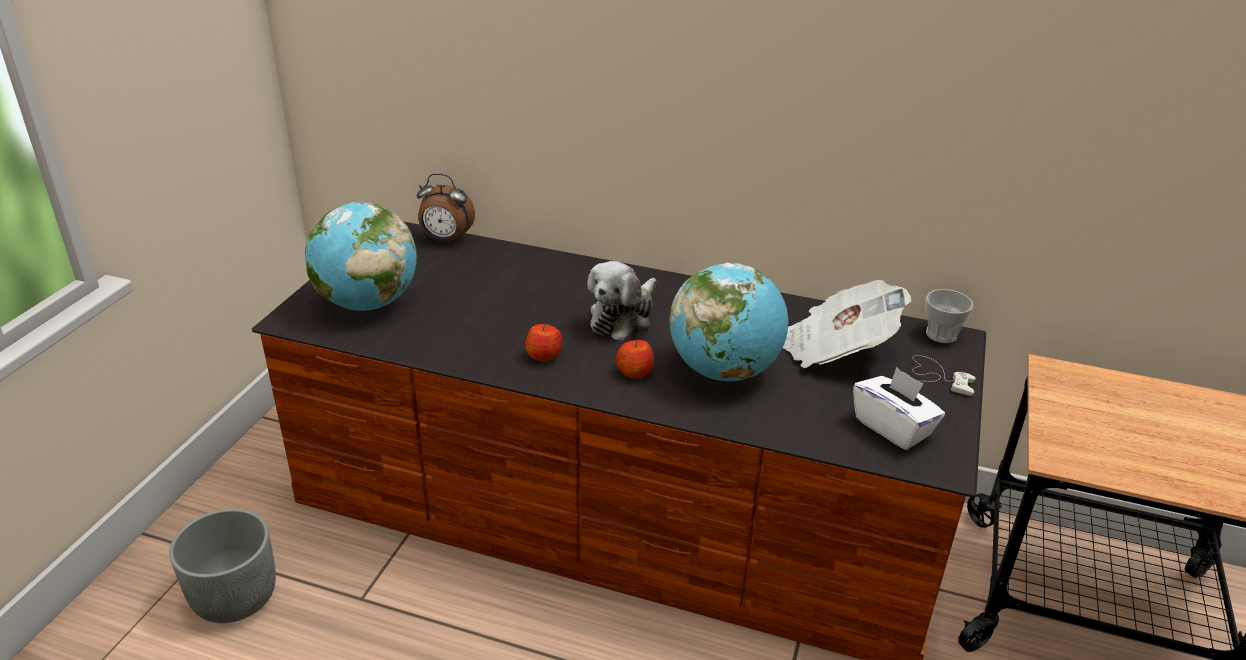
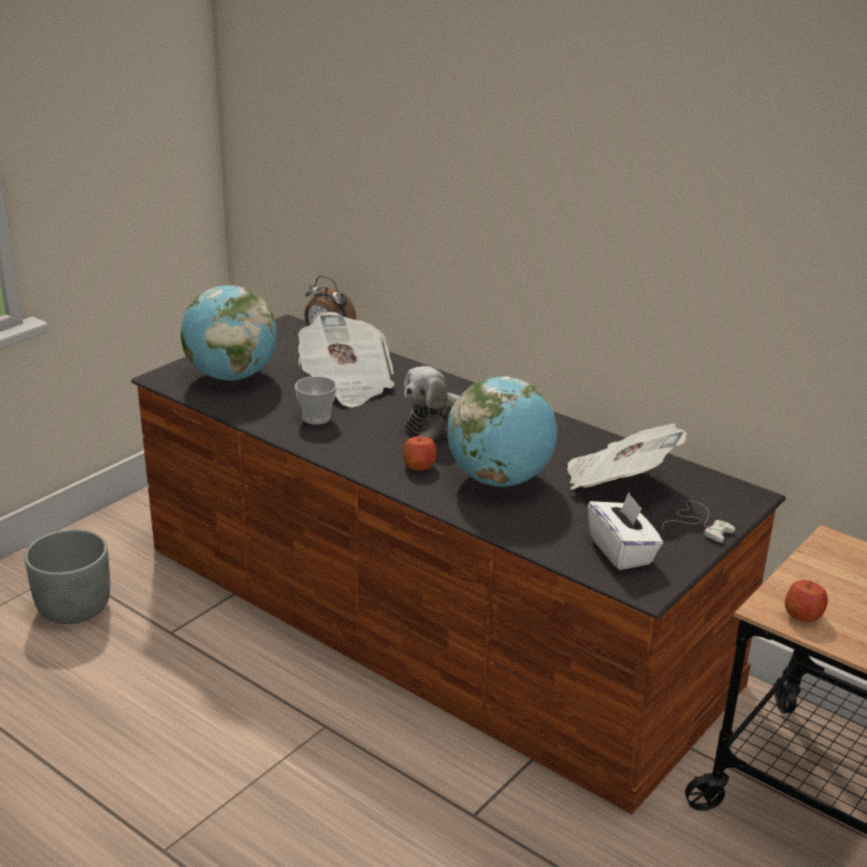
camera: 20 degrees right, 5 degrees down
apple [526,324,562,361] -> apple moved to [785,580,828,622]
cup [925,289,973,343] -> cup moved to [295,376,337,425]
none -> newspaper [298,312,395,408]

